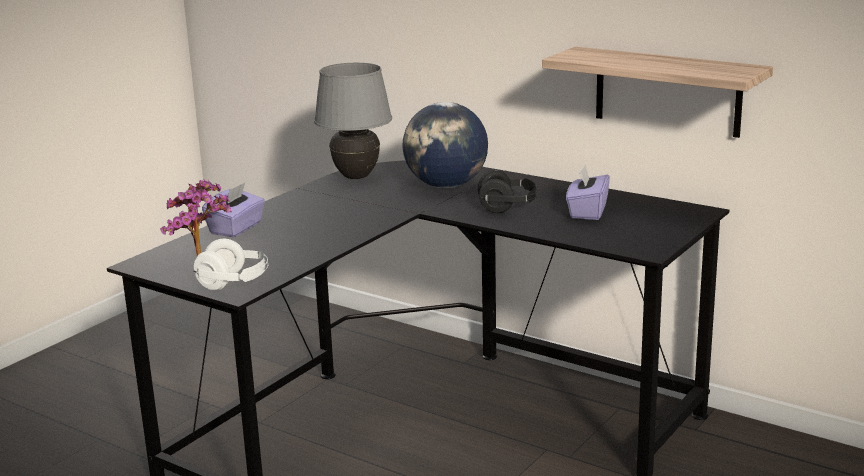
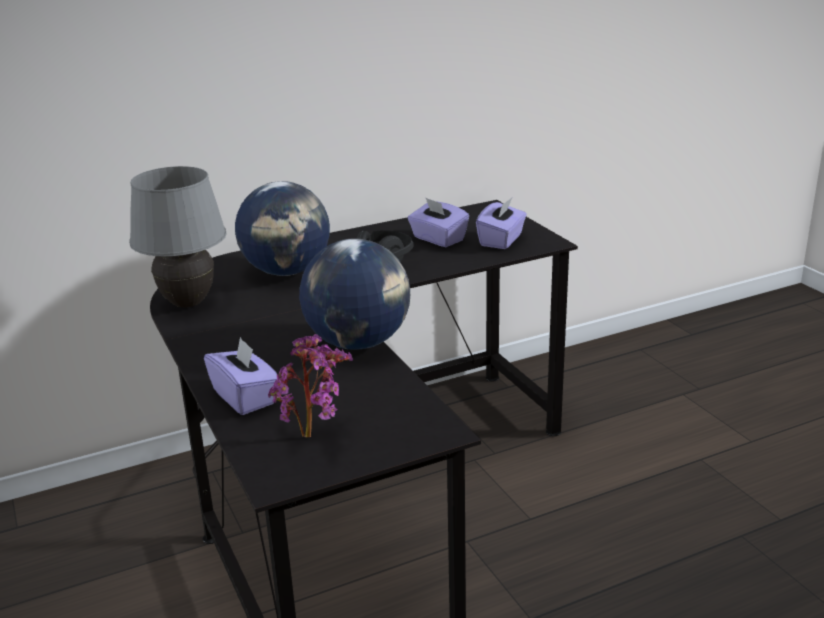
camera: 60 degrees left, 5 degrees up
white headphones [193,239,268,290] -> none
shelf [542,47,773,138] -> none
none -> globe [299,238,410,350]
none -> purple tissue box [476,197,527,249]

